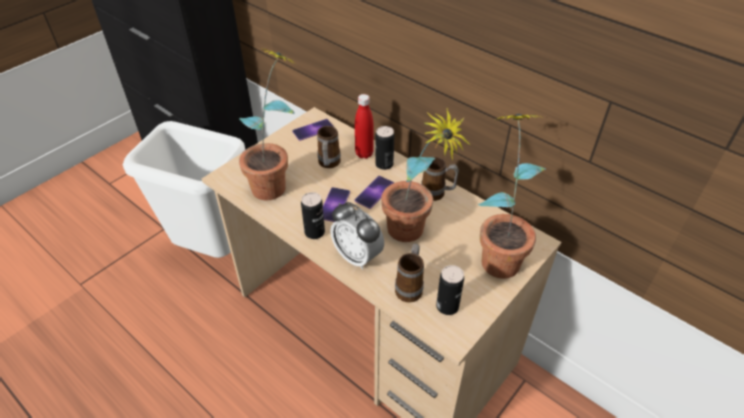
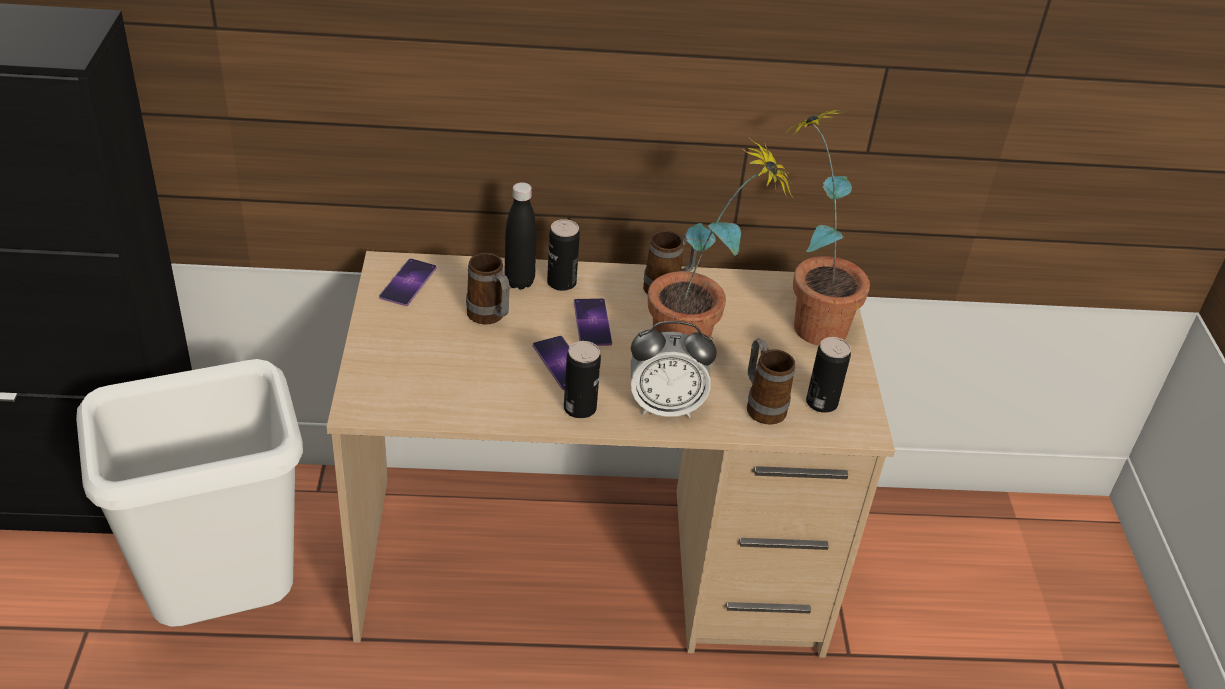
camera: 45 degrees left, 5 degrees down
potted plant [239,48,295,200] -> none
red bottle [355,94,374,159] -> black bottle [504,182,537,289]

